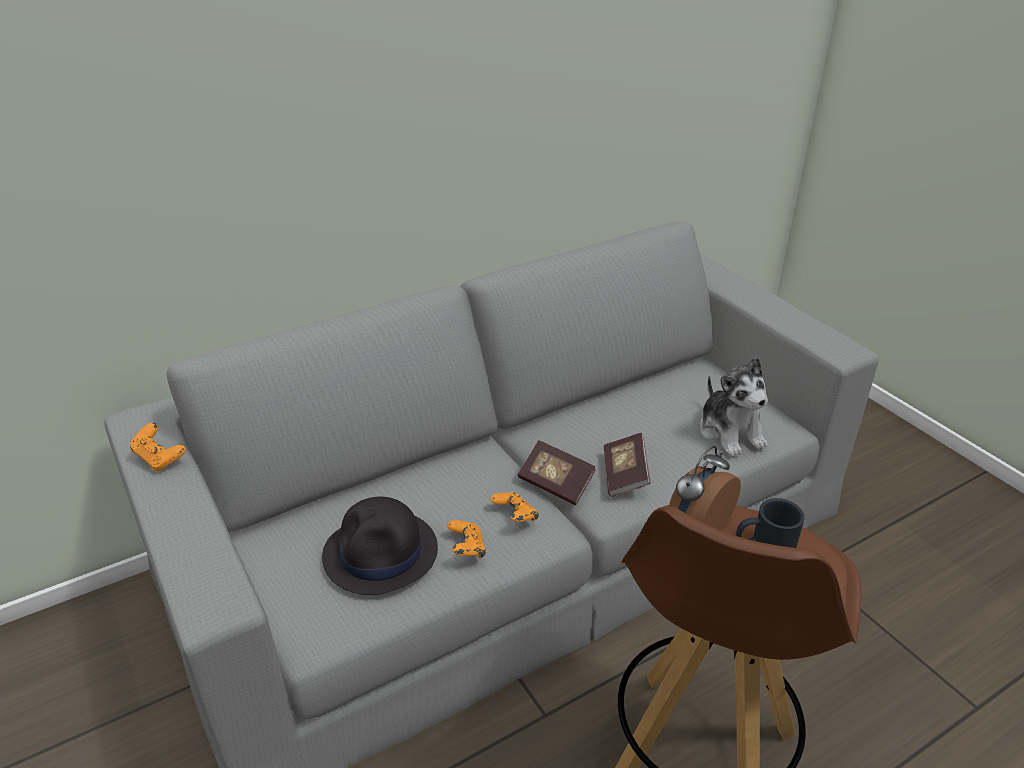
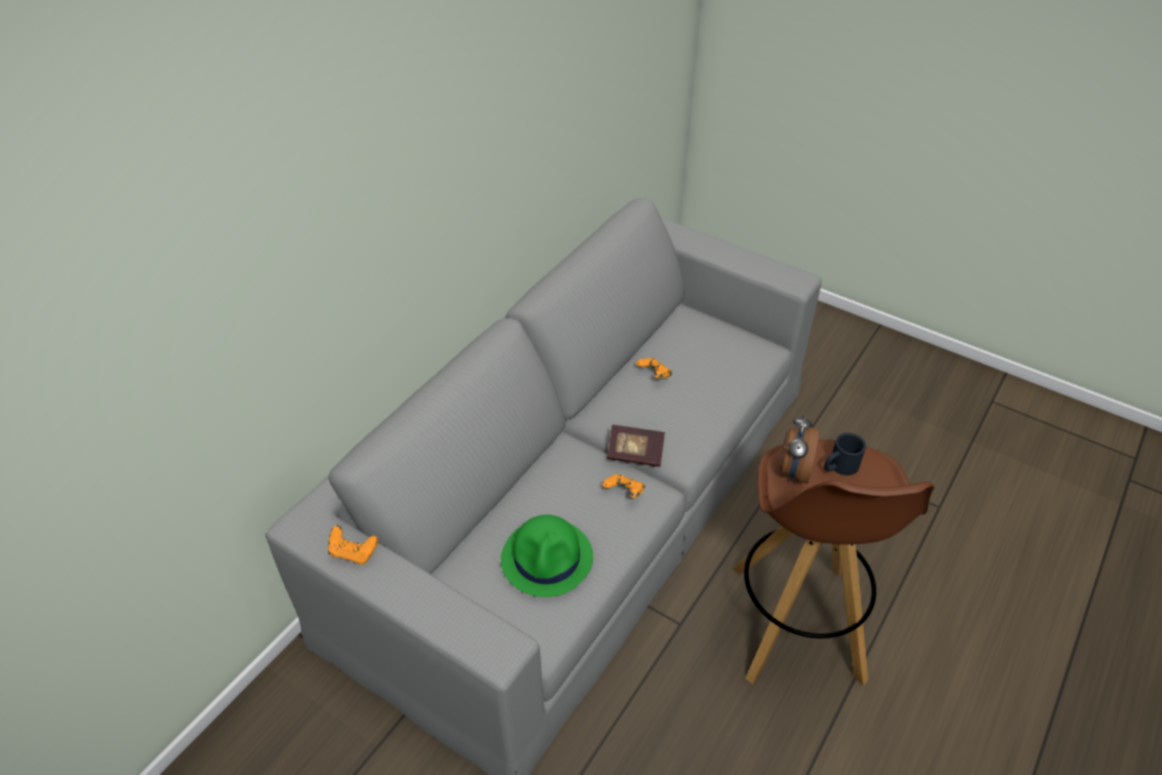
camera: 25 degrees left, 10 degrees up
black hat [322,496,438,595] -> green hat [501,515,593,597]
orange game controller [447,520,486,558] -> orange game controller moved to [636,358,672,379]
book [603,433,650,497] -> none
plush toy [700,357,768,457] -> none

